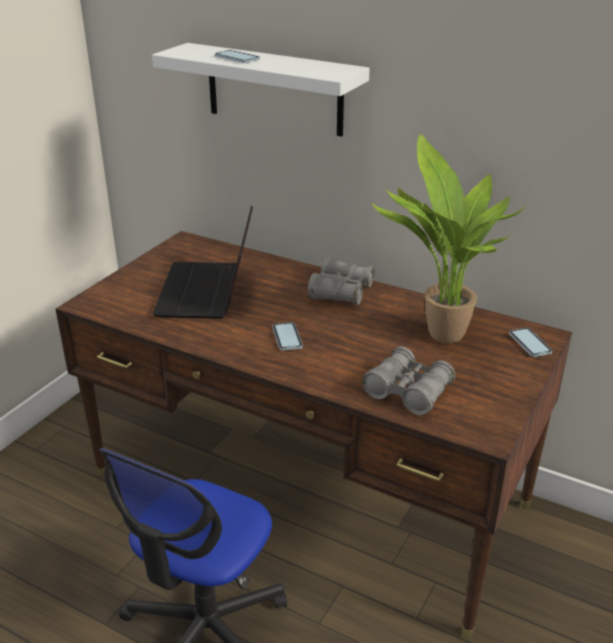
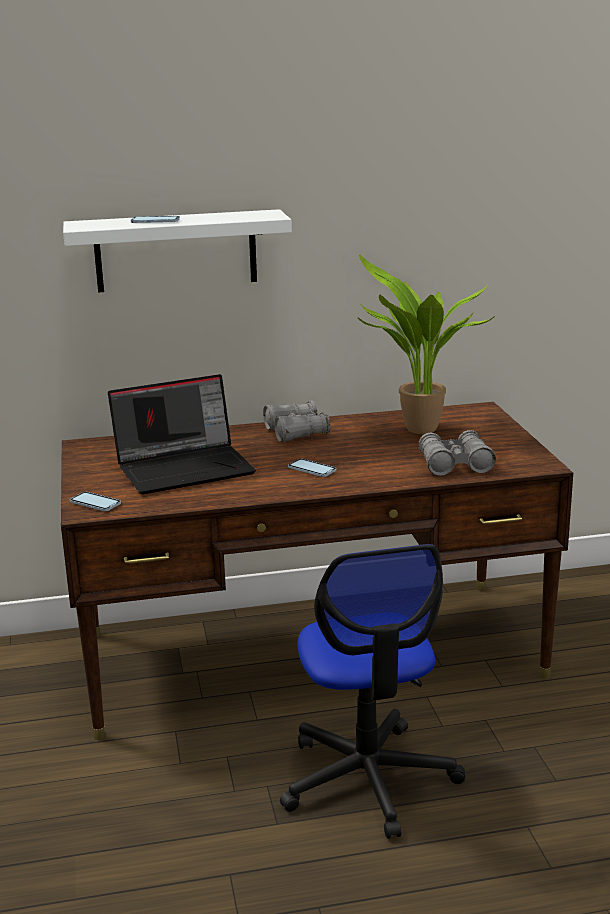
camera: 40 degrees left, 10 degrees down
laptop [153,206,253,319] -> laptop turned 75 degrees counterclockwise [108,374,256,494]
phone [509,328,552,357] -> phone moved to [70,492,121,511]

